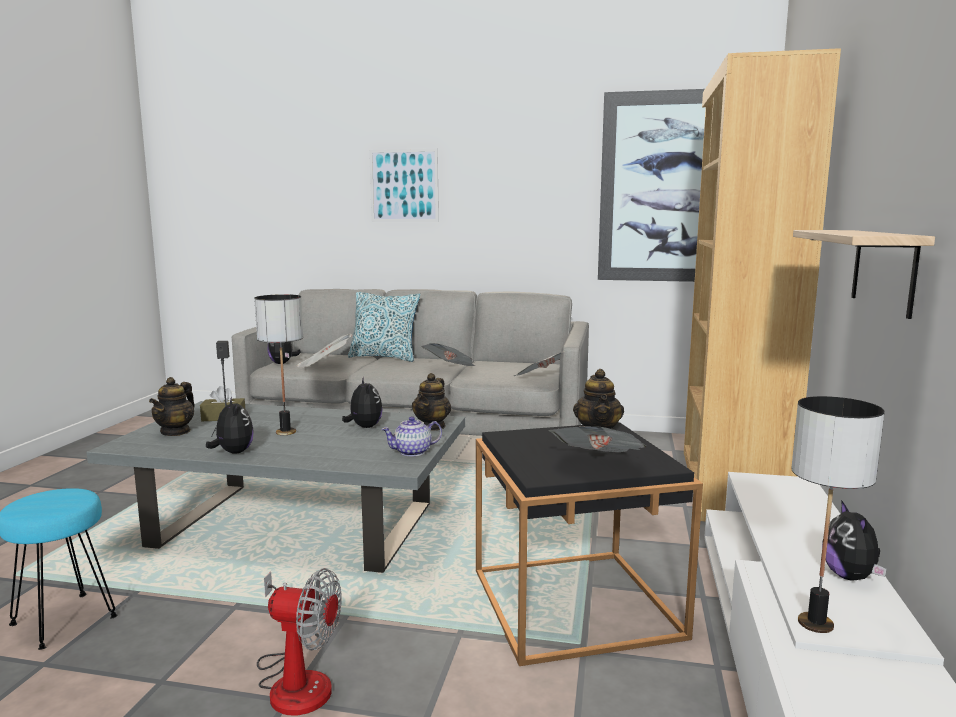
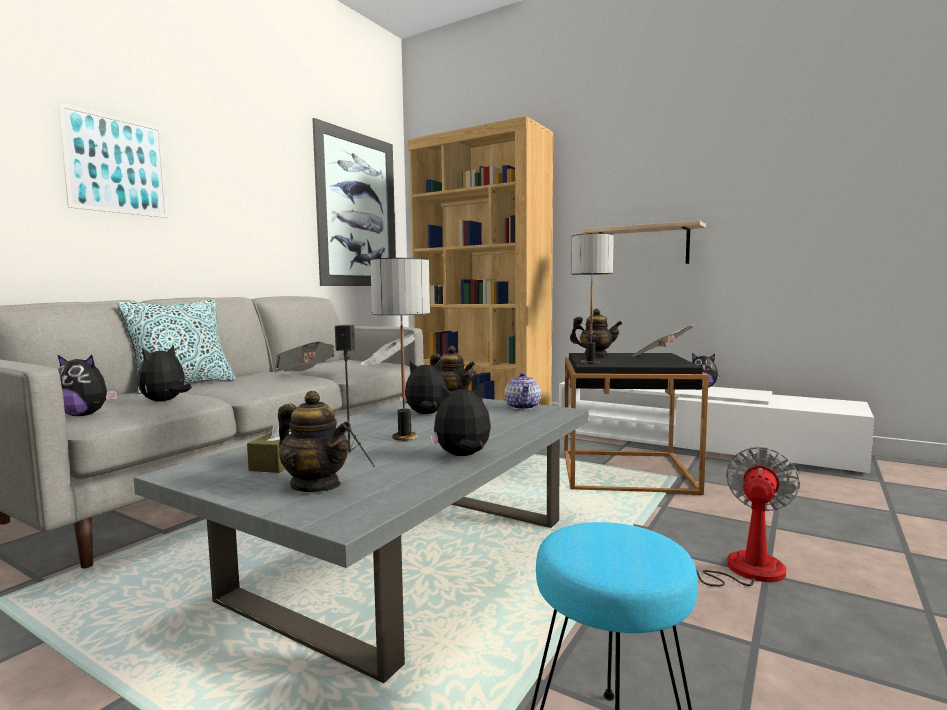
camera: 70 degrees left, 5 degrees down
newspaper [297,334,352,368] -> plush toy [137,345,192,401]
table lamp [791,396,885,633] -> table lamp moved to [571,233,614,364]

